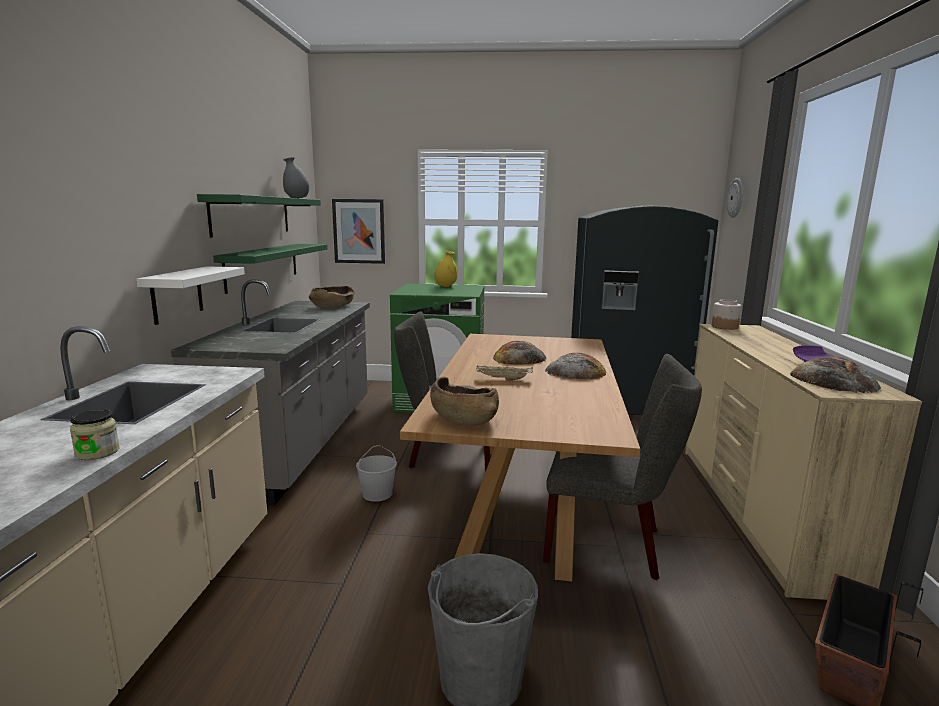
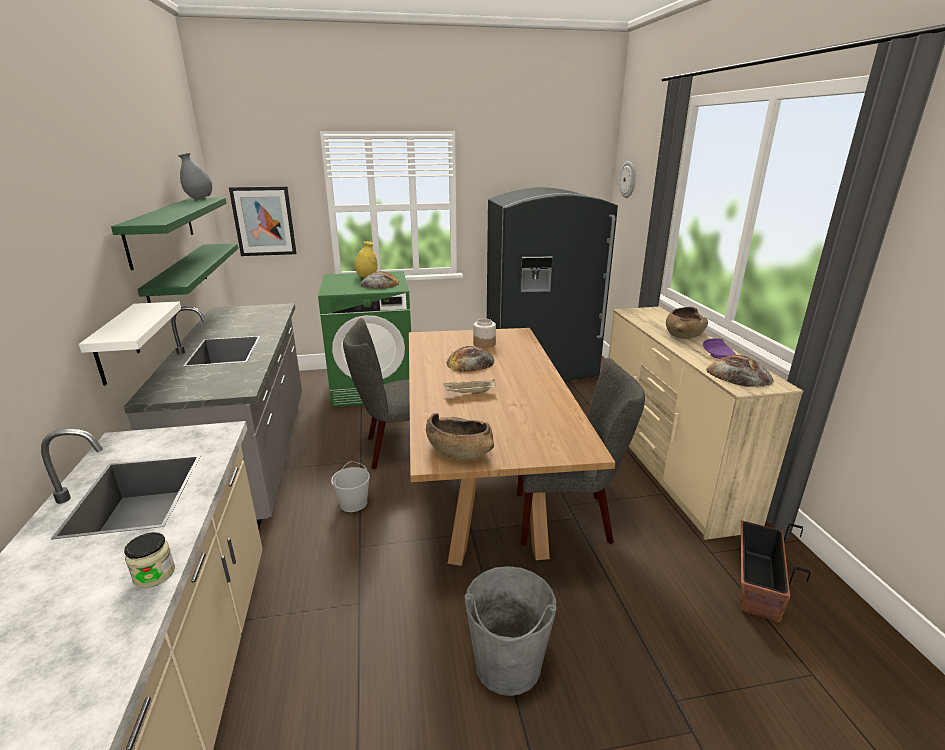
camera: 15 degrees left, 10 degrees up
brown bowl [309,286,354,308] -> brown bowl moved to [666,307,708,339]
bread [546,353,606,379] -> bread moved to [359,271,400,289]
jar [712,299,741,330] -> jar moved to [473,319,496,348]

